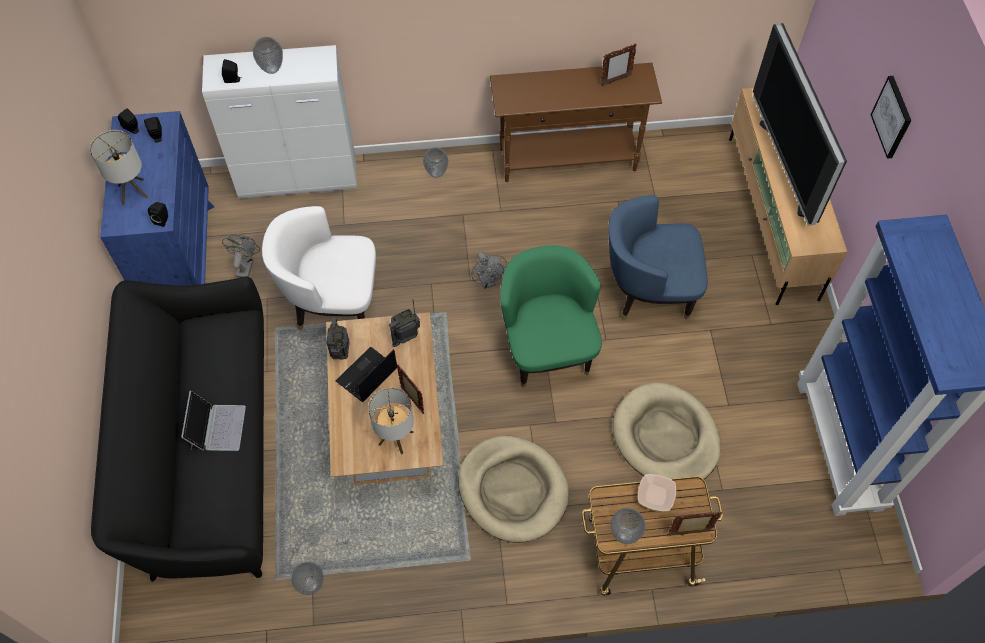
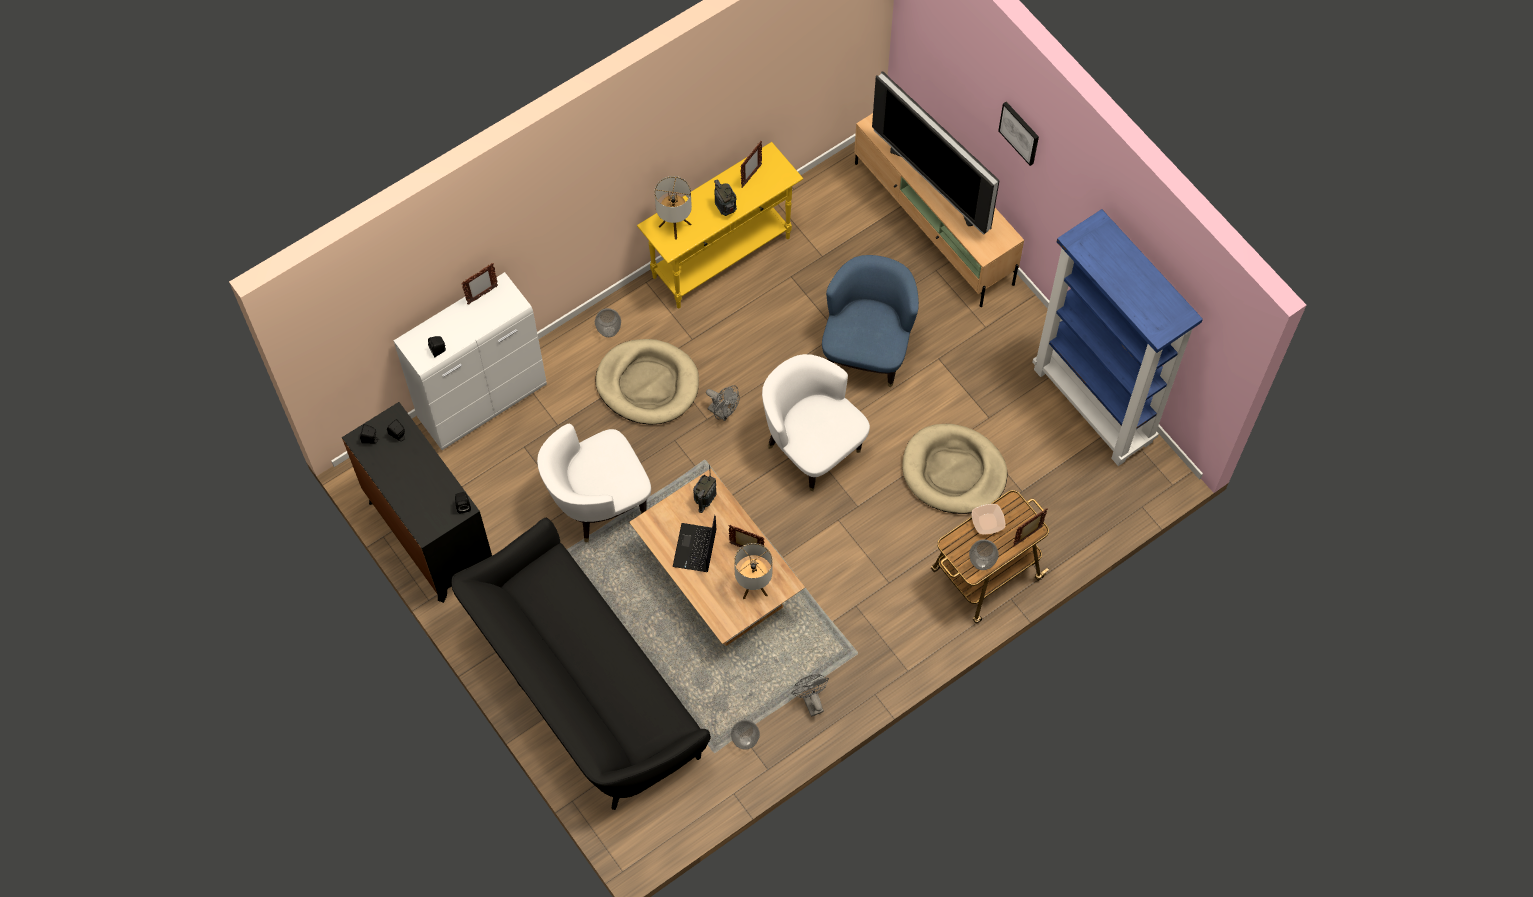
camera: 30 degrees left, 5 degrees up
table lamp [90,130,148,205] -> table lamp moved to [654,176,692,239]
blue dresser [100,111,214,286] -> black dresser [342,402,492,603]
laptop [181,391,246,451] -> none
grey fan [222,235,260,278] -> grey fan moved to [791,674,829,717]
vase [253,37,283,74] -> none
radio [326,318,350,359] -> radio moved to [714,179,737,216]
beige dog bed [458,435,569,543] -> beige dog bed moved to [596,339,699,424]
brown console table [490,63,662,182] -> yellow console table [637,142,803,308]
green armchair [500,245,602,388] -> white armchair [762,354,870,491]
blue armchair [608,195,708,320] -> blue armchair turned 135 degrees clockwise [822,255,919,388]
none -> picture frame [461,263,498,304]

